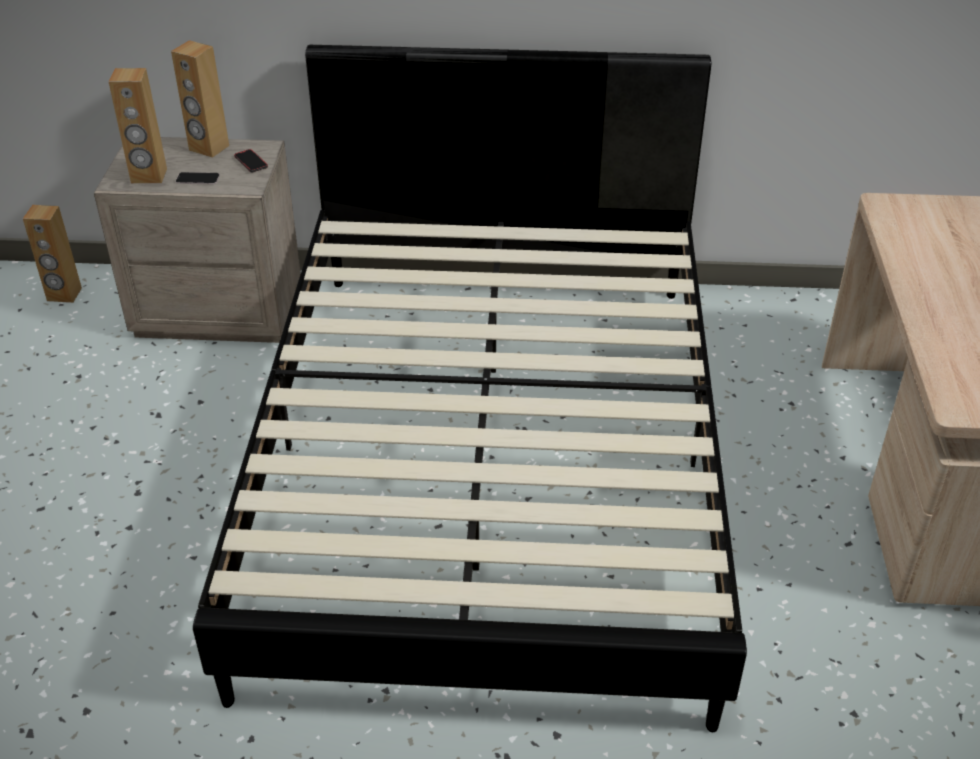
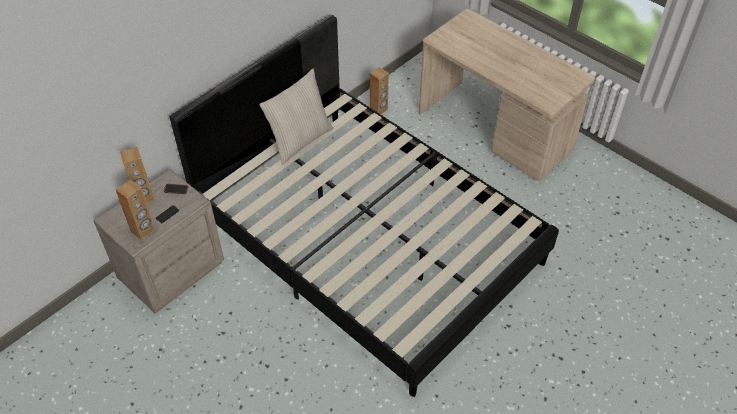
camera: 50 degrees left, 10 degrees up
brown speaker [23,205,82,303] -> brown speaker moved to [370,67,389,114]
none -> beige pillow [259,69,333,165]

